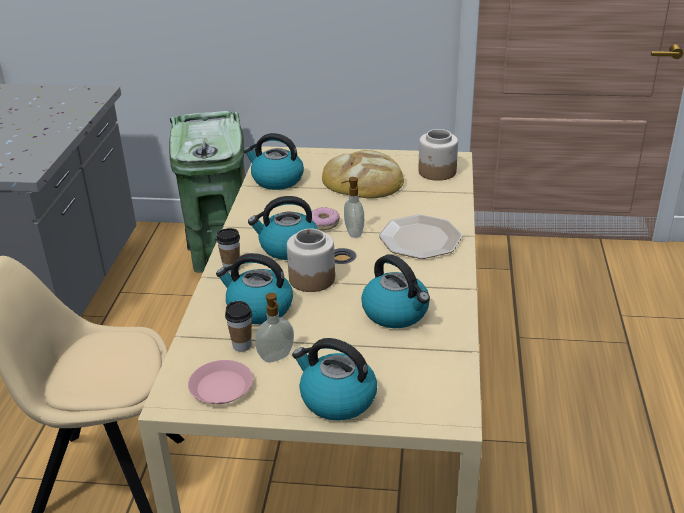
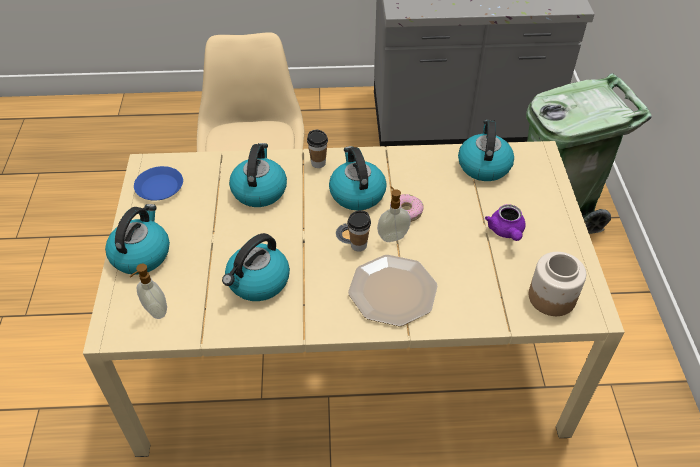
camera: 80 degrees right, 15 degrees up
pink plate [188,360,253,404] -> blue plate [134,166,183,200]
cup [225,301,252,352] -> cup moved to [348,210,371,252]
soap dispenser [255,293,294,363] -> soap dispenser moved to [130,264,167,319]
jar [287,229,335,292] -> none
bread [322,150,404,199] -> purple teapot [485,204,525,241]

